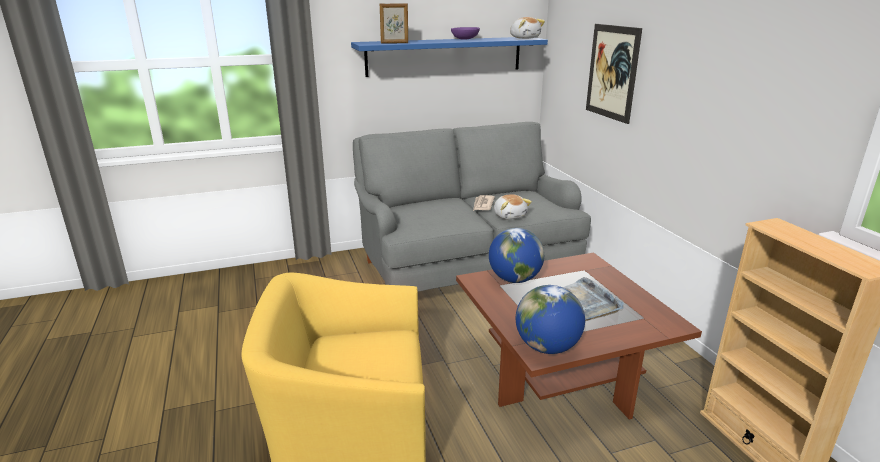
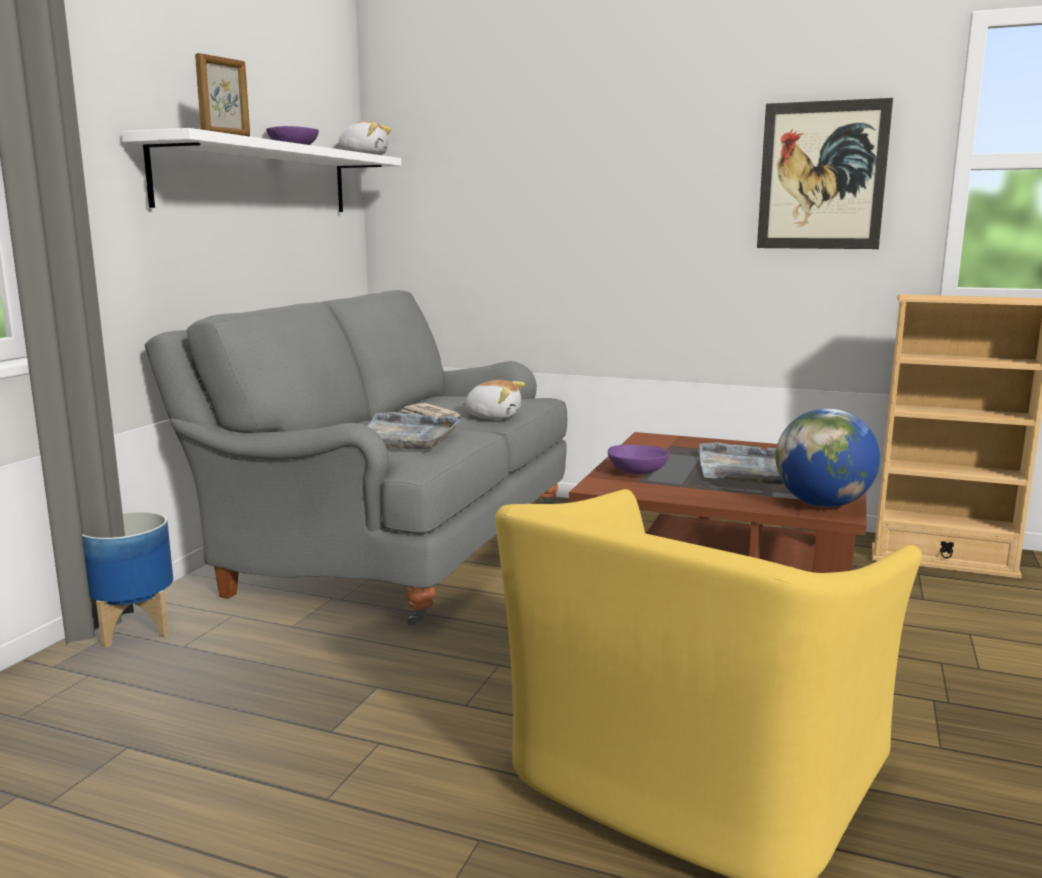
camera: 50 degrees left, 10 degrees down
blue shelf [351,37,548,77] -> white shelf [122,128,401,212]
globe [489,228,544,283] -> purple bowl [608,445,670,474]
picture [586,24,642,124] -> picture moved to [757,98,893,249]
none -> planter [82,511,173,648]
none -> grey tray [368,412,462,449]

